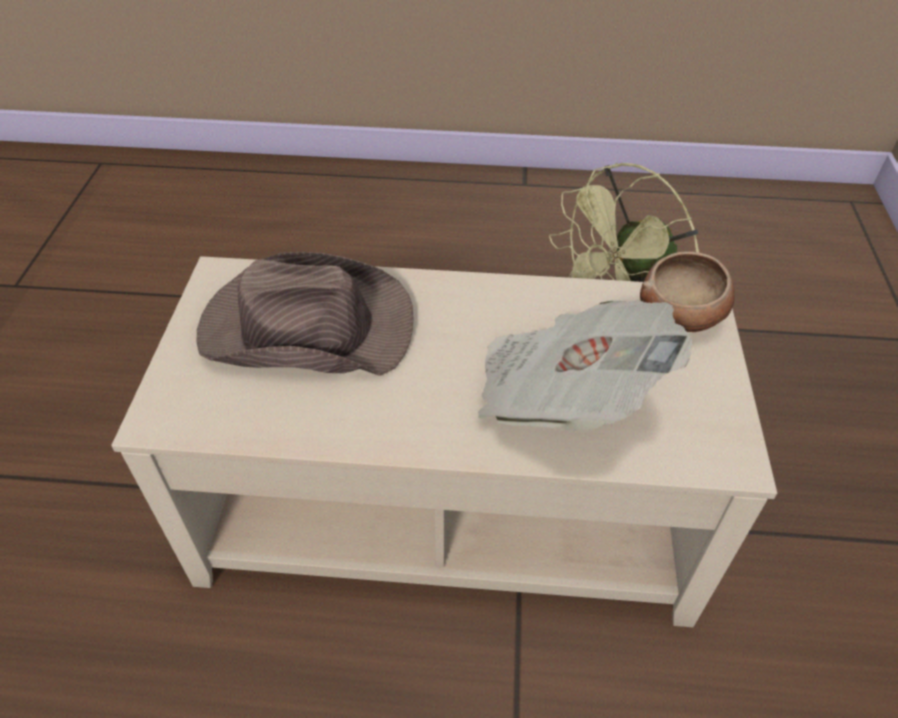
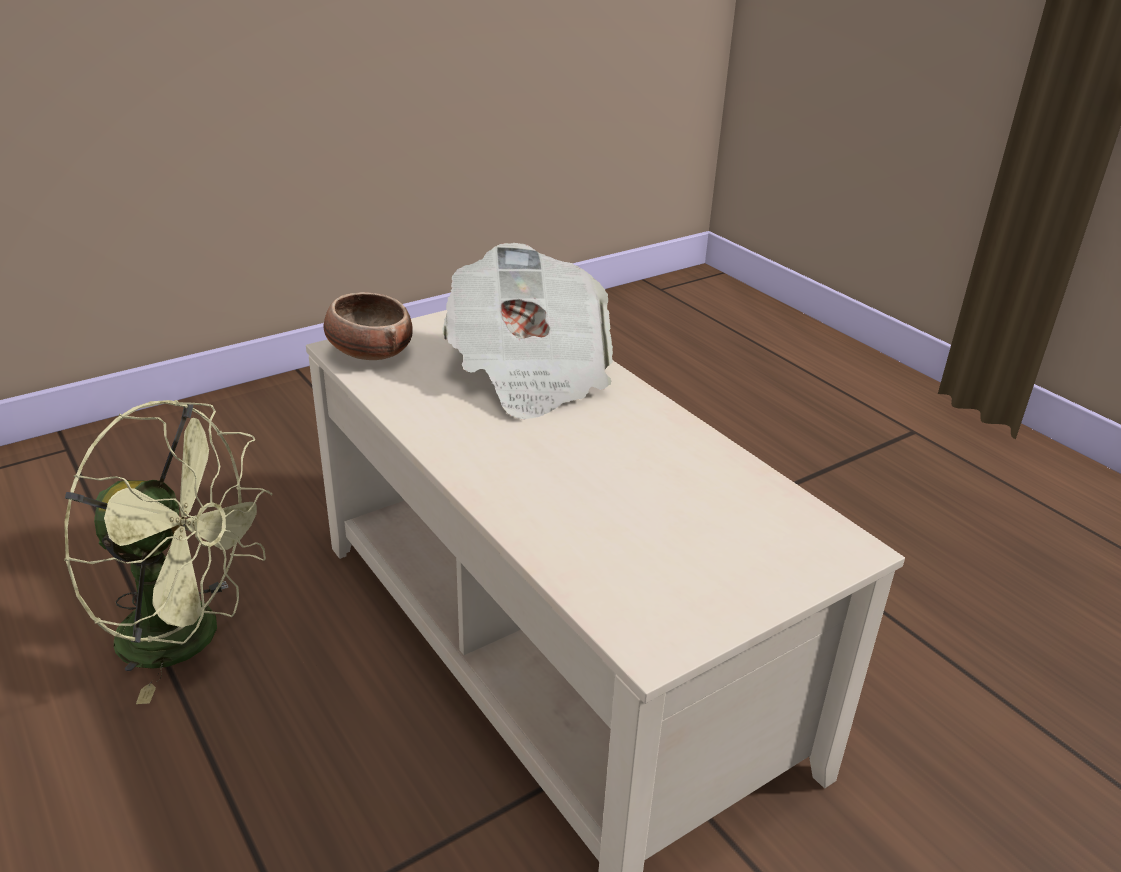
camera: 130 degrees left, 15 degrees down
brown hat [197,252,413,376] -> none

